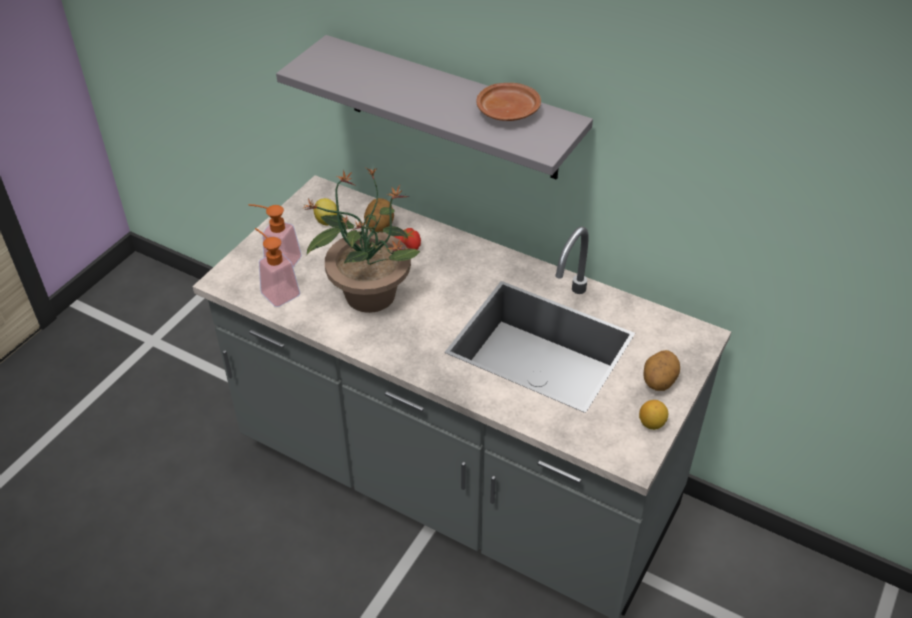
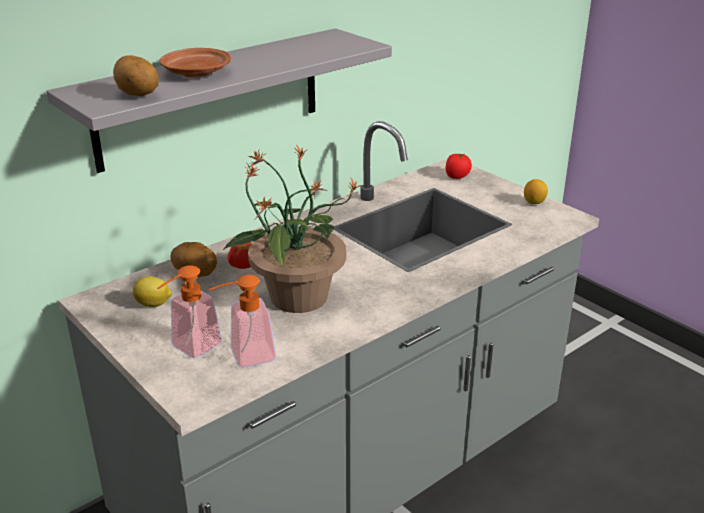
camera: 70 degrees left, 15 degrees down
brown plate [476,83,541,121] -> brown plate moved to [159,48,231,77]
potato [643,350,680,391] -> potato moved to [113,55,159,97]
none -> tomato [446,154,472,179]

